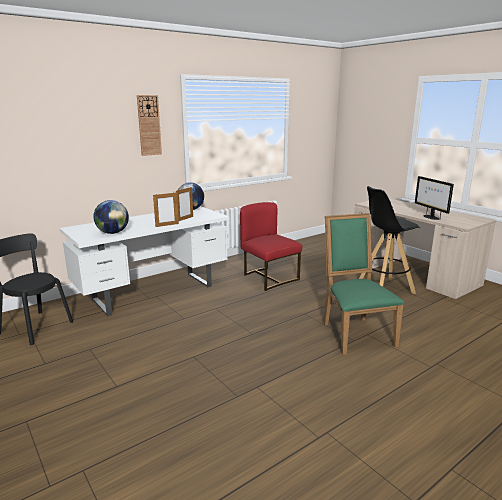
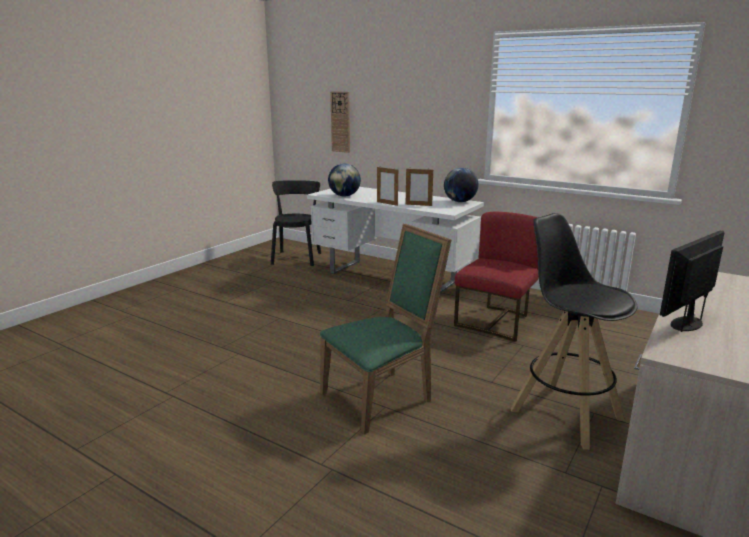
camera: 70 degrees right, 0 degrees up
wall clock [137,95,162,156] -> wall clock moved to [330,92,350,153]

